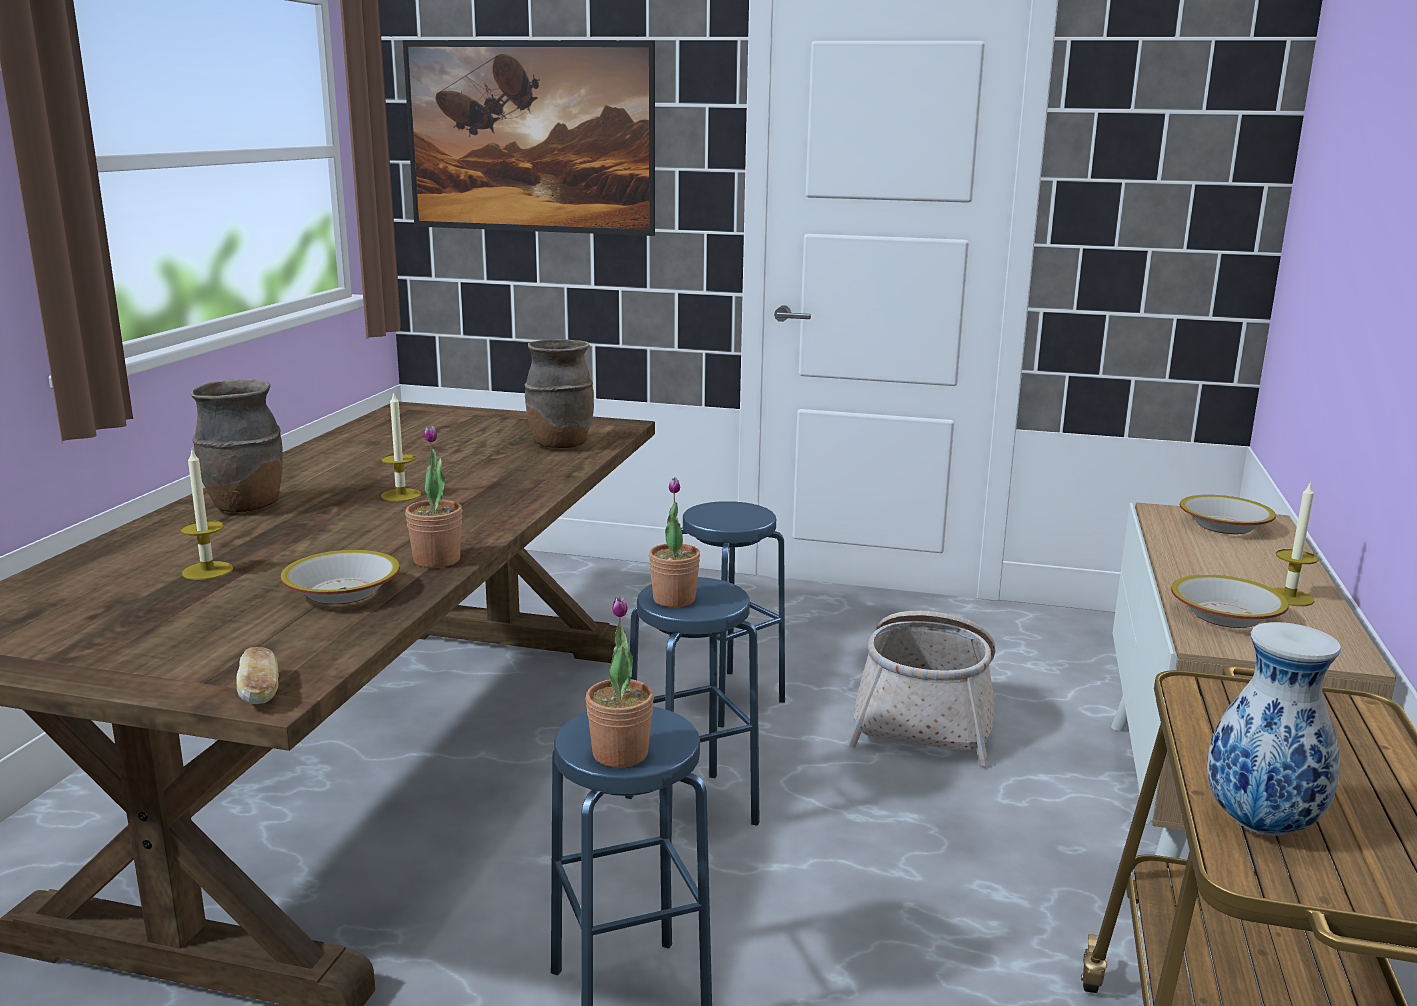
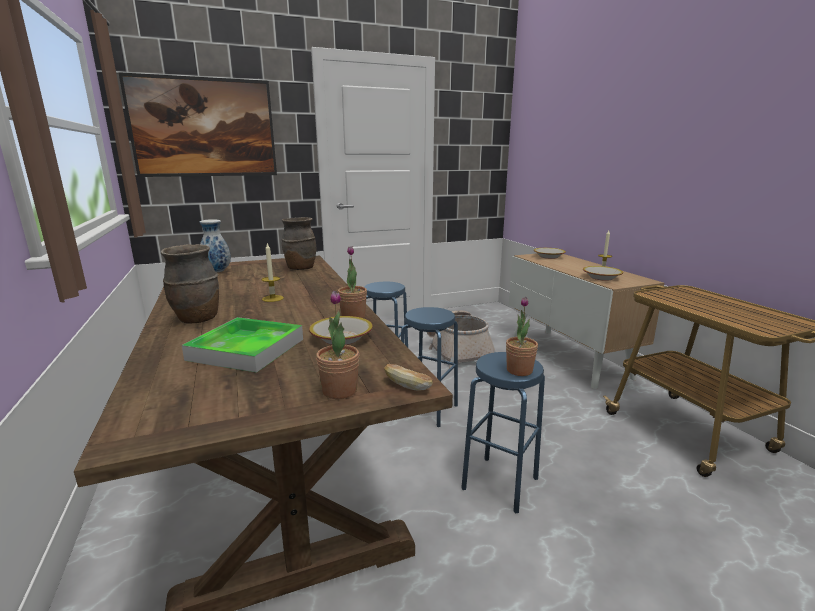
camera: 35 degrees left, 0 degrees up
candle [180,449,233,580] -> tray [182,317,303,373]
potted plant [649,477,700,607] -> potted plant moved to [316,291,359,399]
vase [1207,622,1341,836] -> vase moved to [200,219,231,272]

